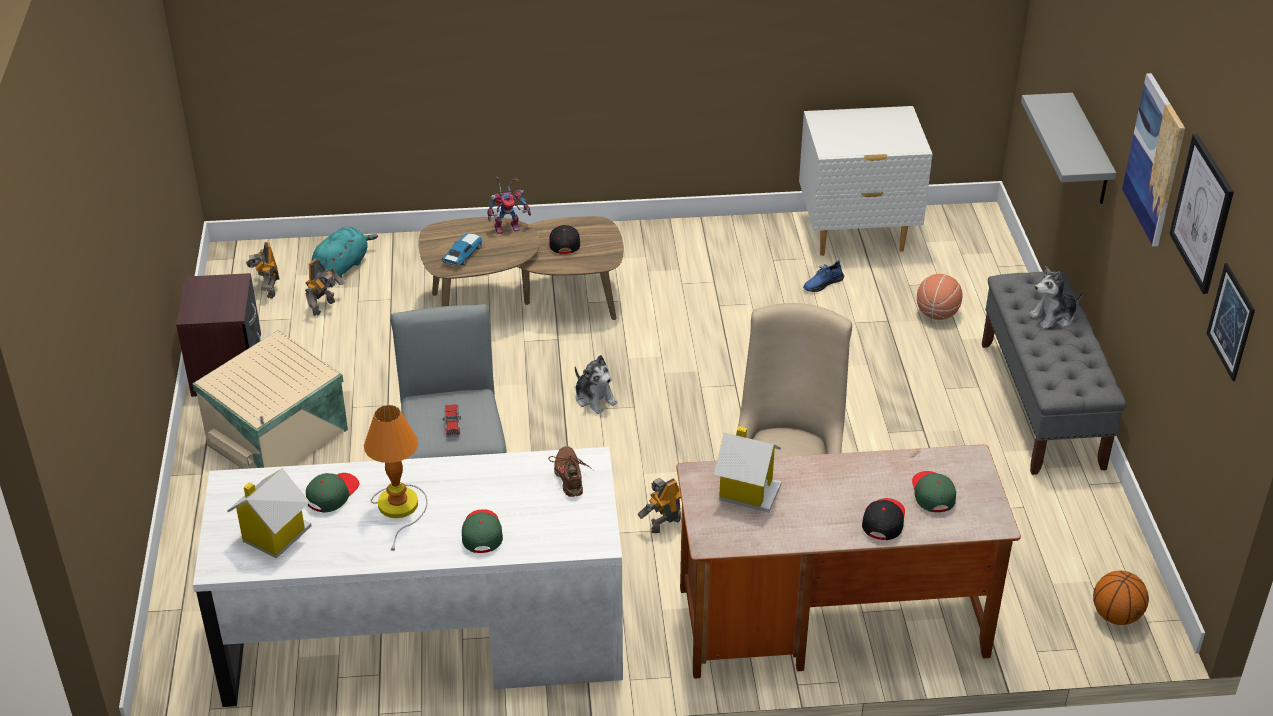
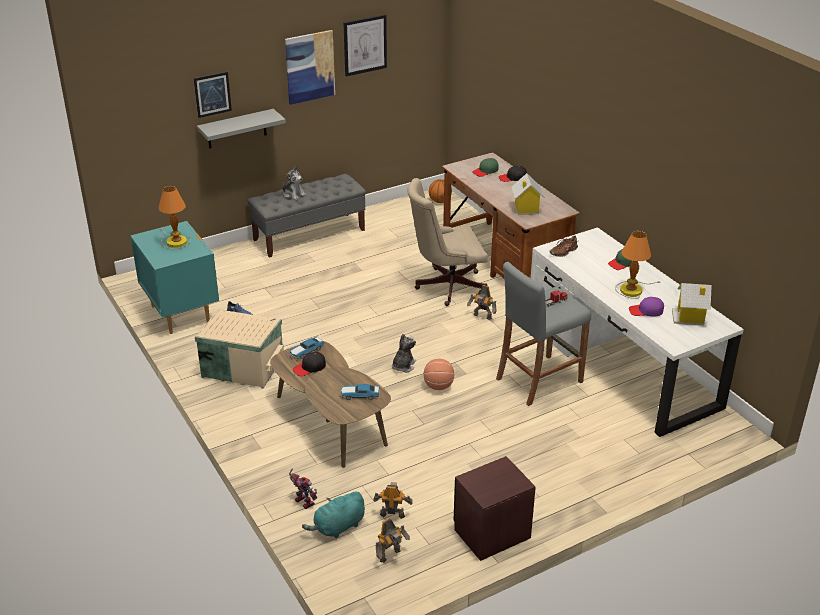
camera: 115 degrees left, 5 degrees down
beige storage box [192,330,348,469] -> beige storage box moved to [195,309,284,389]
green cap [306,473,359,513] -> purple cap [629,297,664,316]
turquoise plush toy [311,227,378,278] -> turquoise plush toy turned 45 degrees counterclockwise [302,492,365,538]
toy robot [487,177,531,234] -> toy robot moved to [289,469,317,509]
white nightstand [799,106,933,256] -> turquoise nightstand [130,221,219,334]
basketball [917,274,963,320] -> basketball moved to [424,359,454,390]
picture [1206,263,1255,381] -> picture moved to [194,72,232,118]
none -> table lamp [158,186,191,249]
none -> toy car [289,336,325,359]

